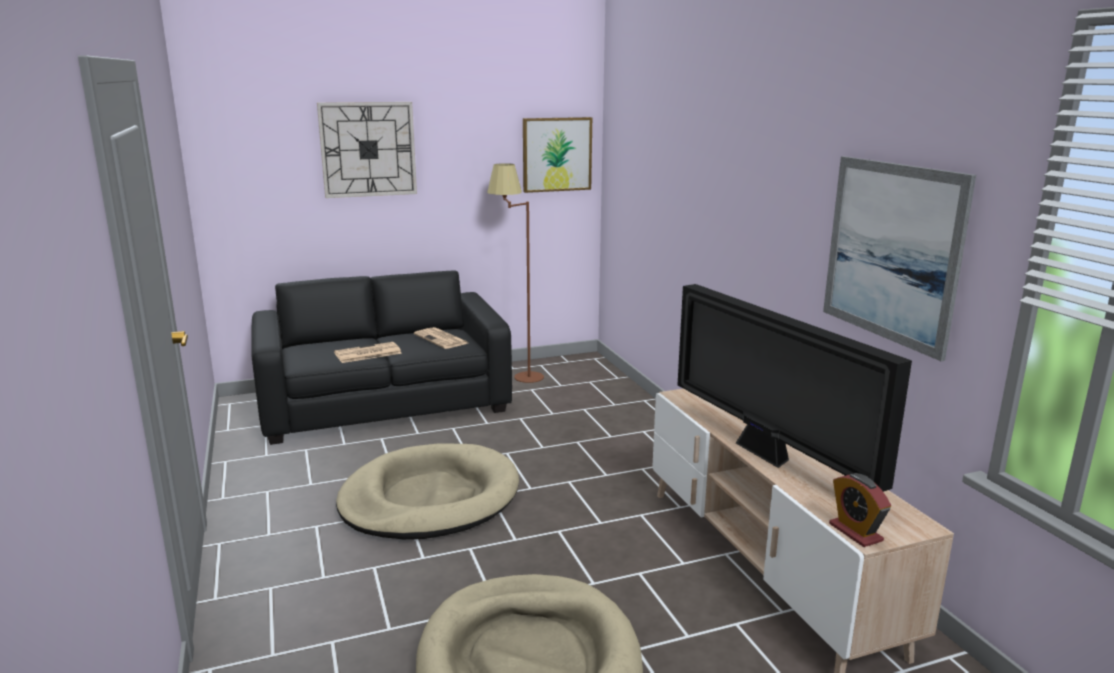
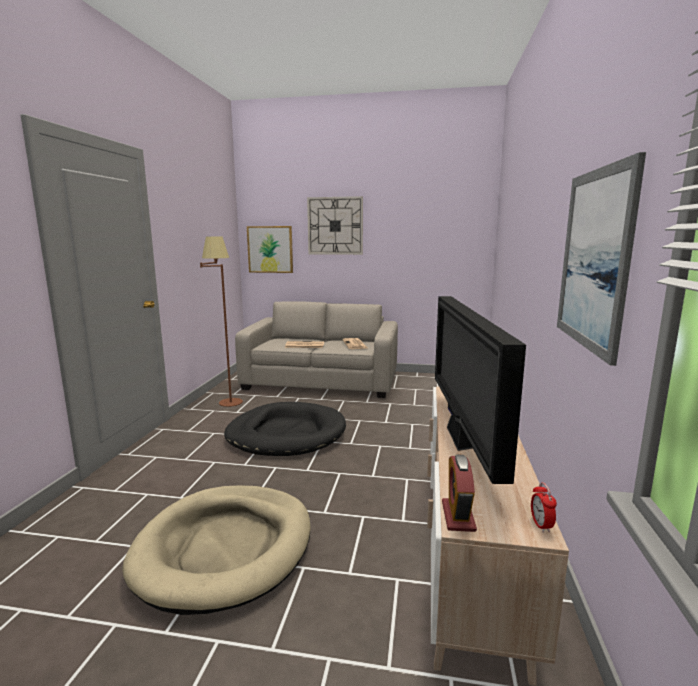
camera: 30 degrees right, 5 degrees down
black sofa [251,271,512,445] -> beige sofa [235,302,398,398]
beige dog bed [336,443,519,539] -> black dog bed [224,402,346,456]
brown floor lamp [487,163,544,383] -> brown floor lamp moved to [200,236,243,407]
picture [523,117,592,193] -> picture moved to [247,226,293,273]
none -> alarm clock [531,482,557,533]

